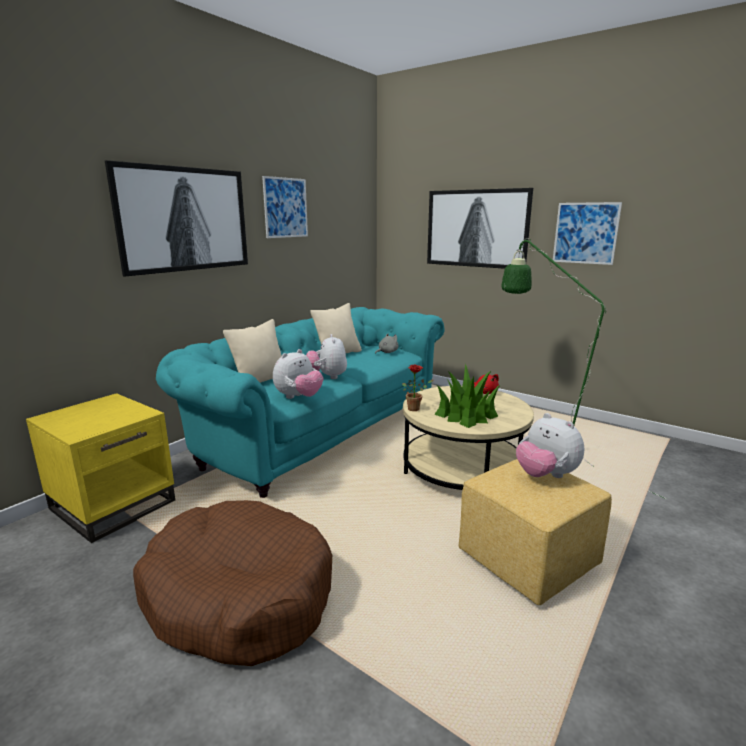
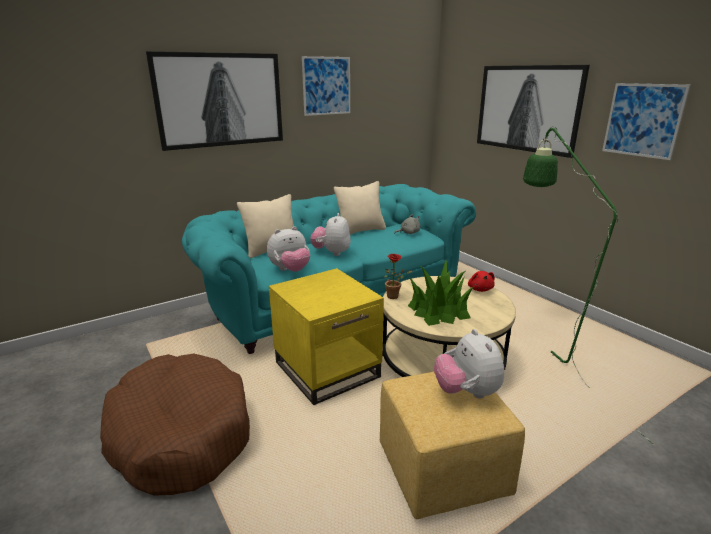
camera: 20 degrees right, 5 degrees up
yellow side table [26,393,175,543] -> yellow side table moved to [269,268,384,405]

